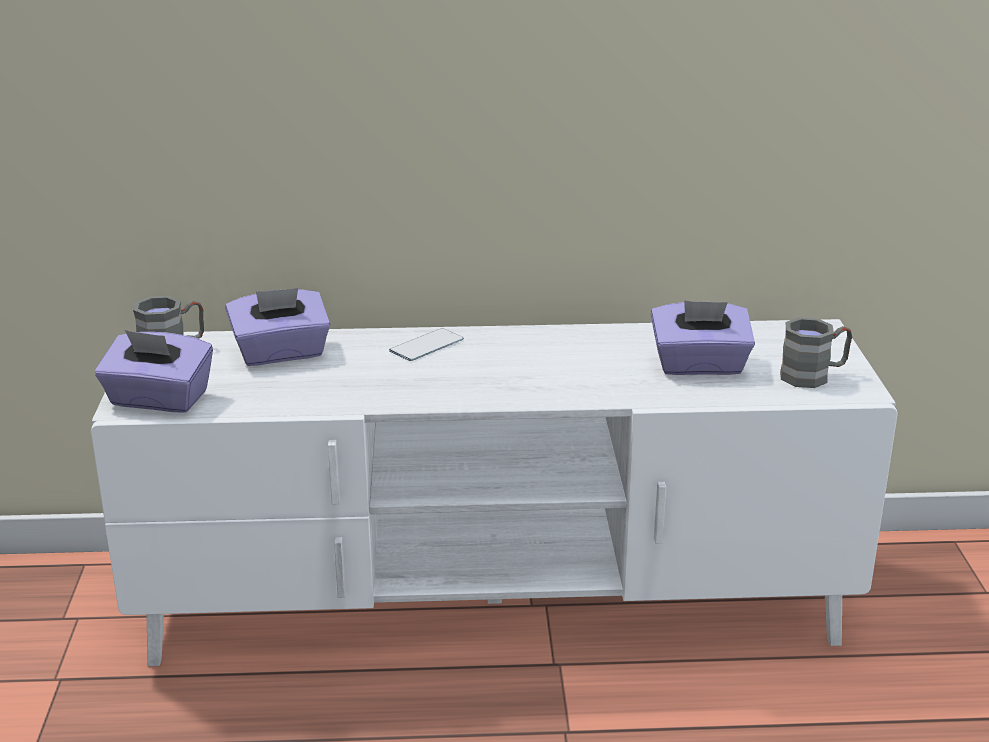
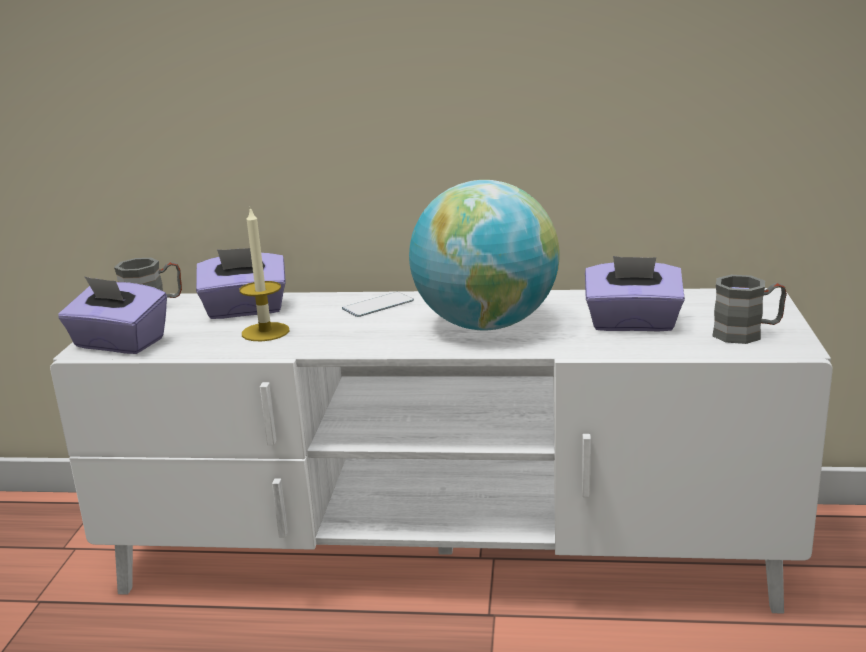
camera: 10 degrees right, 5 degrees down
none -> candle [240,207,290,341]
none -> globe [409,180,559,330]

